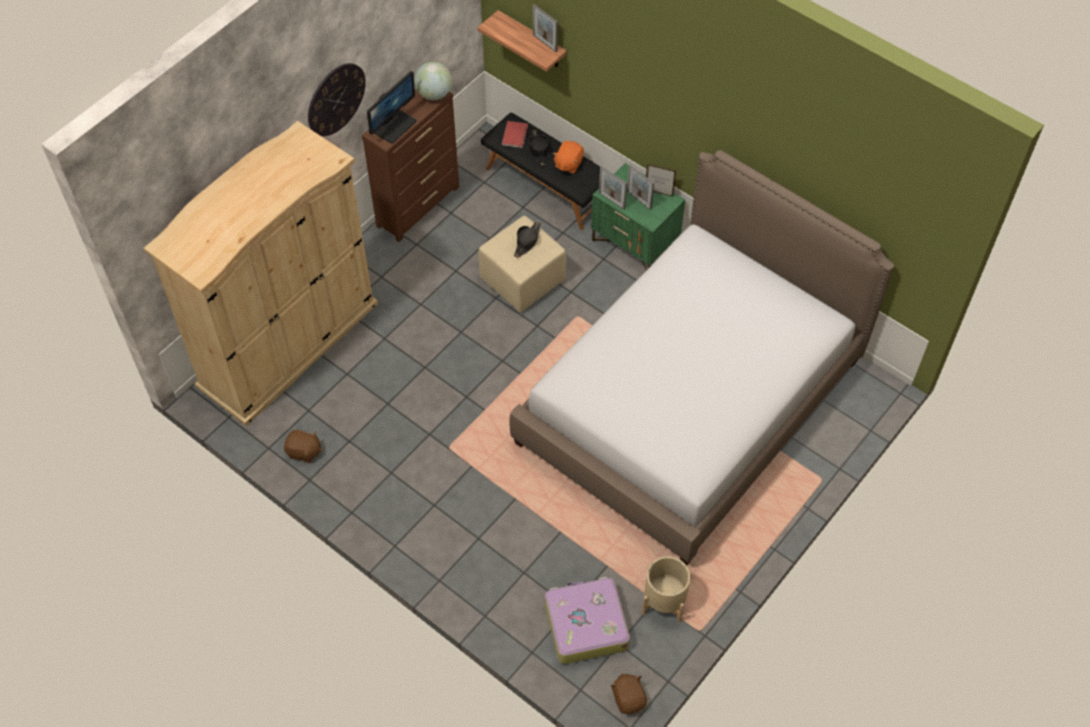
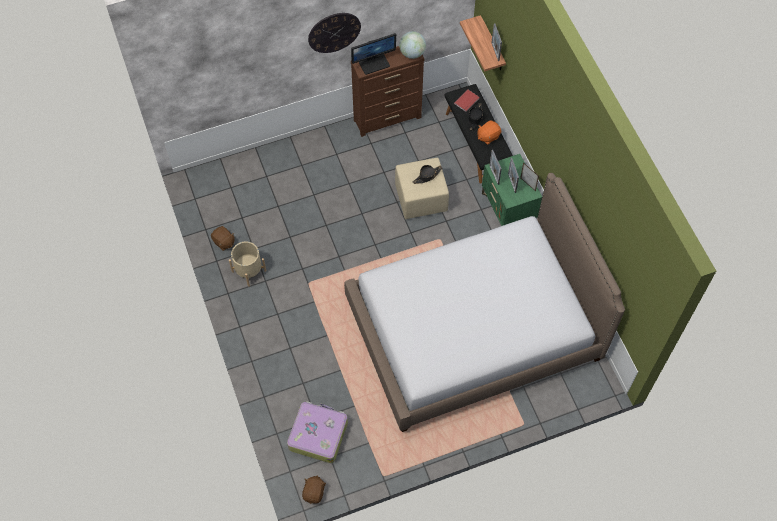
camera: 30 degrees right, 5 degrees up
beige wardrobe [144,121,378,426] -> none
beige planter [642,556,690,622] -> beige planter moved to [229,241,266,287]

